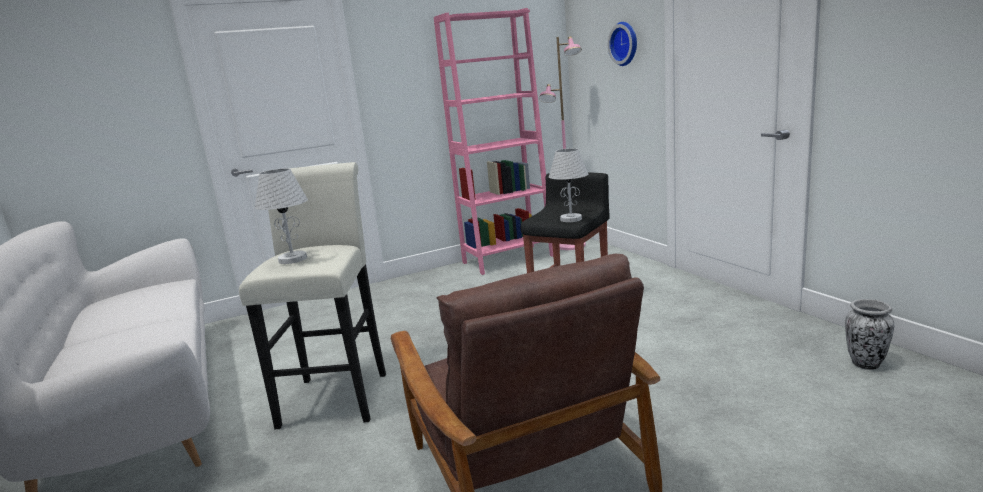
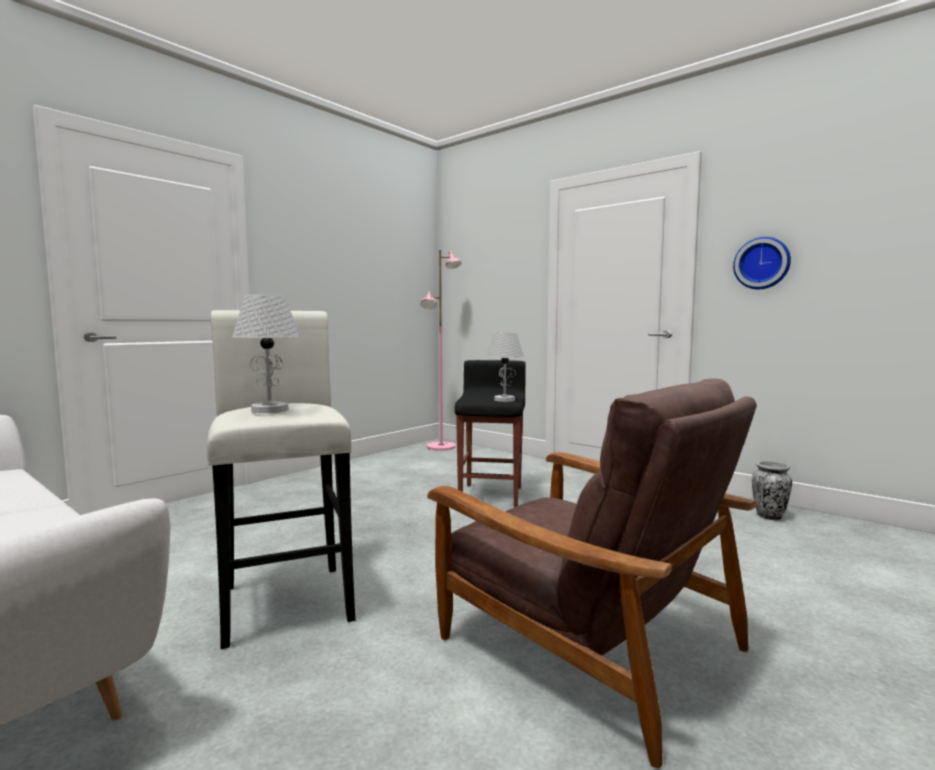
camera: 25 degrees left, 10 degrees down
pink bookcase [434,8,553,275] -> none
wall clock [608,22,637,66] -> wall clock moved to [733,237,791,289]

